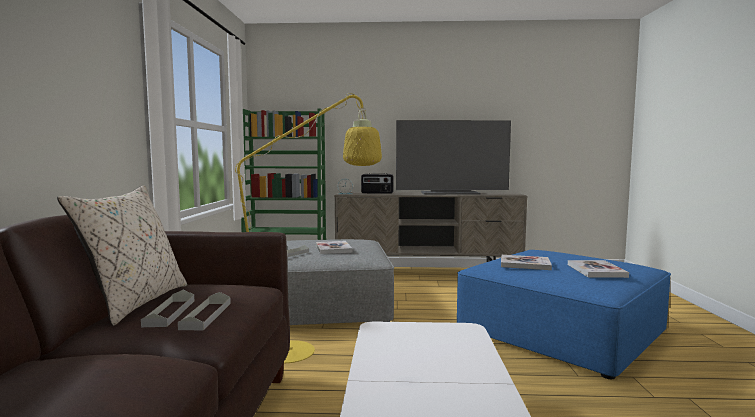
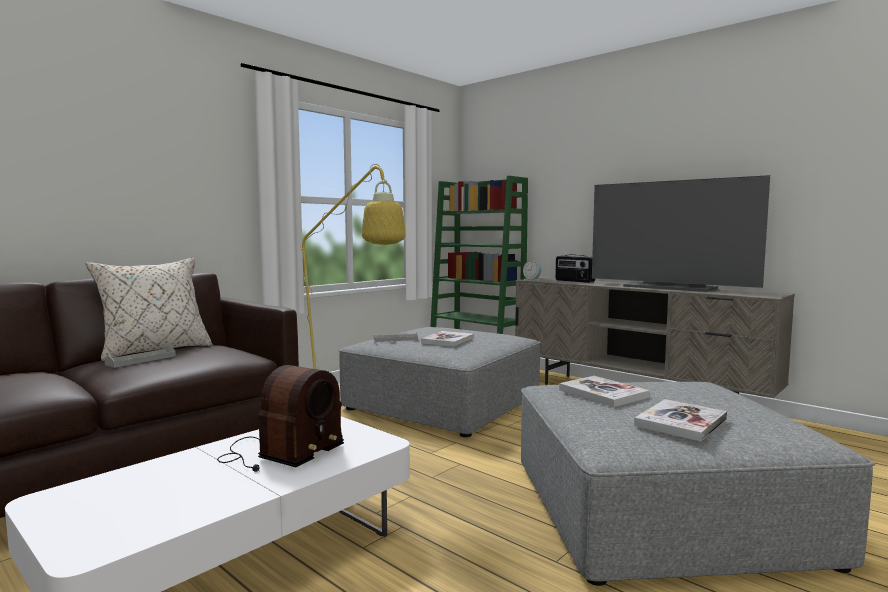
camera: 40 degrees right, 0 degrees up
grey tray [178,292,231,330] -> none
blue ottoman [457,250,671,379] -> grey ottoman [521,382,875,586]
none -> radio [217,365,344,472]

